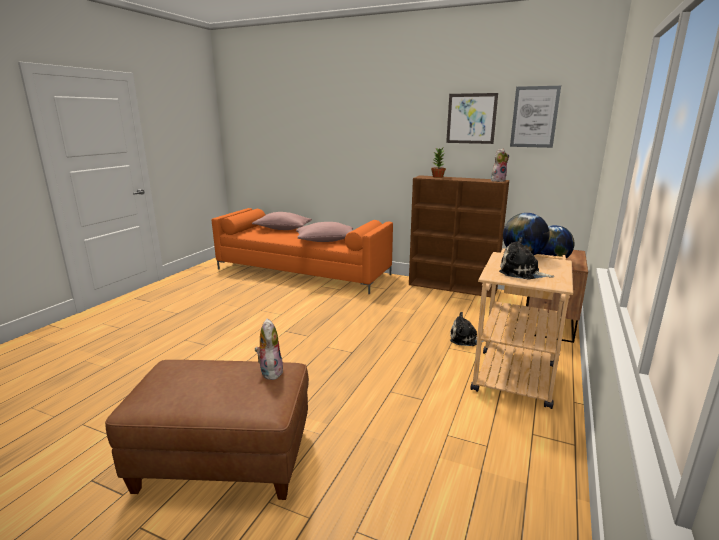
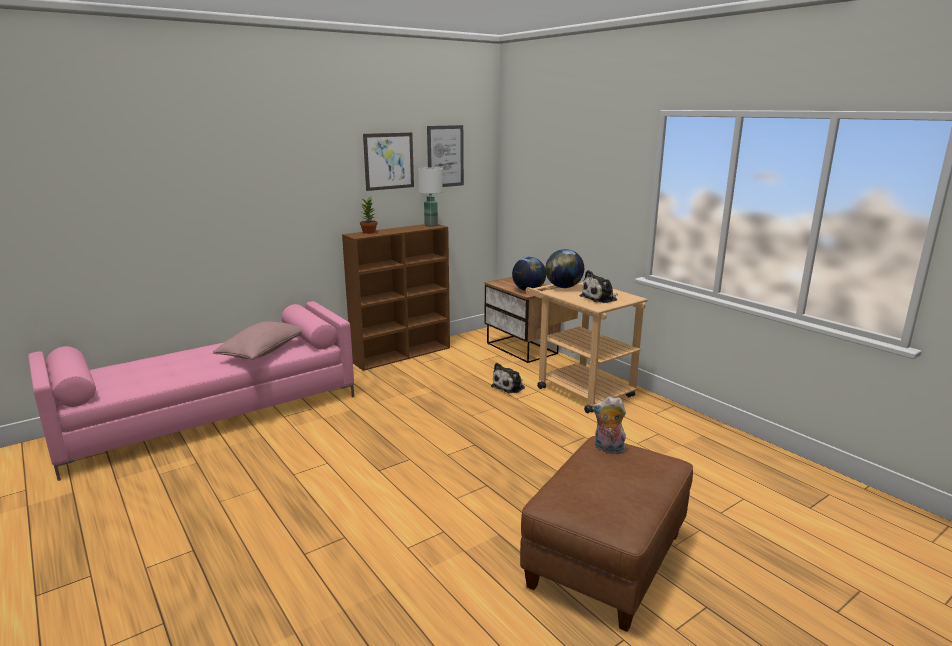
camera: 60 degrees left, 0 degrees up
orange sofa [212,208,393,294] -> pink sofa [28,301,354,481]
pink pillow [252,212,312,230] -> none
plush toy [491,148,509,182] -> white table lamp [418,167,443,227]

